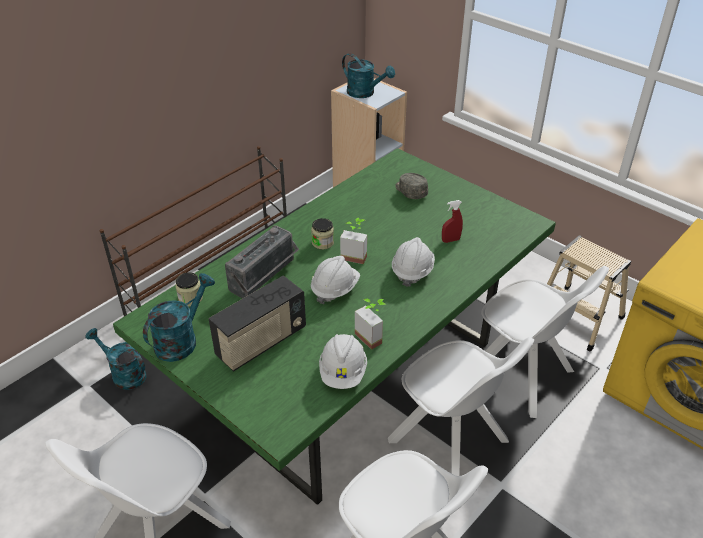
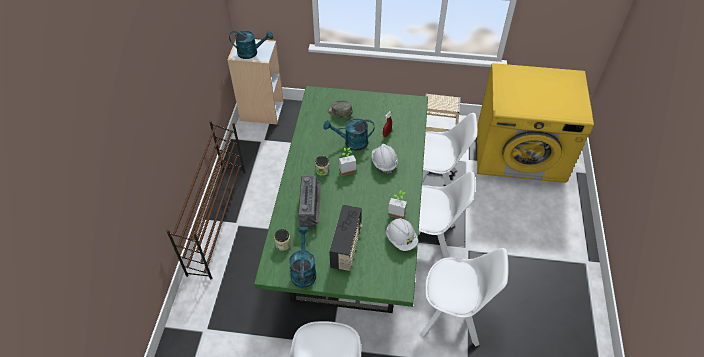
camera: 35 degrees left, 10 degrees up
turquoise watering can [85,328,146,390] -> turquoise watering can moved to [323,118,374,151]
white hard hat [311,256,360,304] -> none

